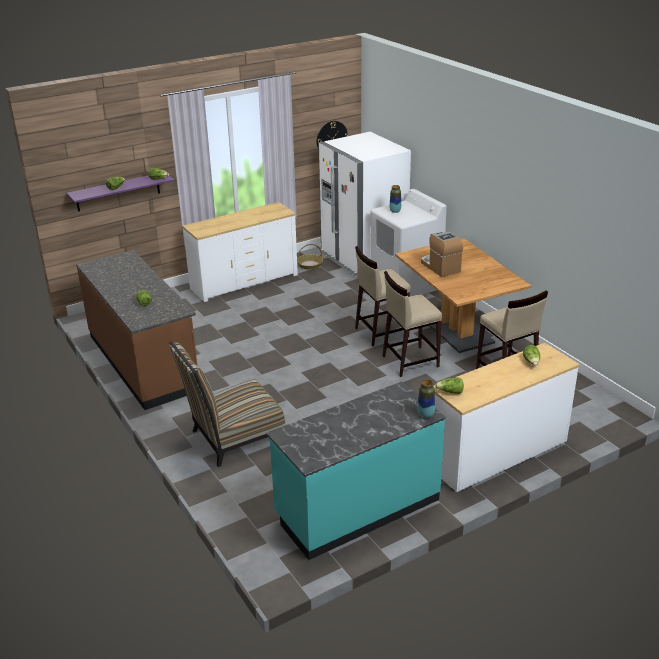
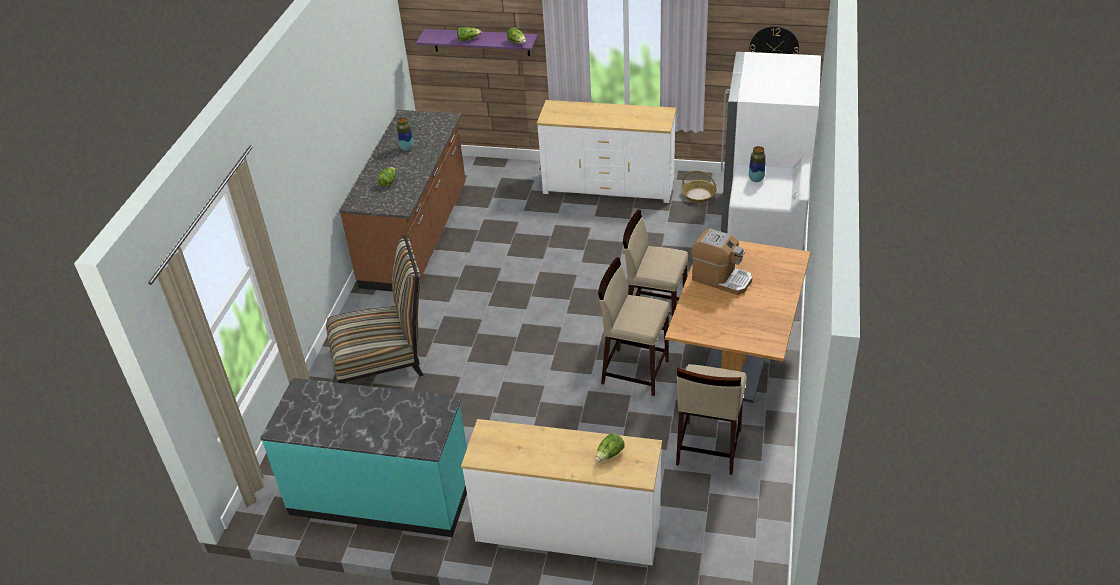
camera: 45 degrees right, 10 degrees up
chair [169,341,286,467] -> chair turned 150 degrees clockwise [326,235,423,384]
vase [417,379,435,418] -> vase moved to [397,117,414,151]
coffee machine [421,231,463,277] -> coffee machine turned 105 degrees clockwise [691,229,752,295]
lettuce [435,378,463,394] -> none

